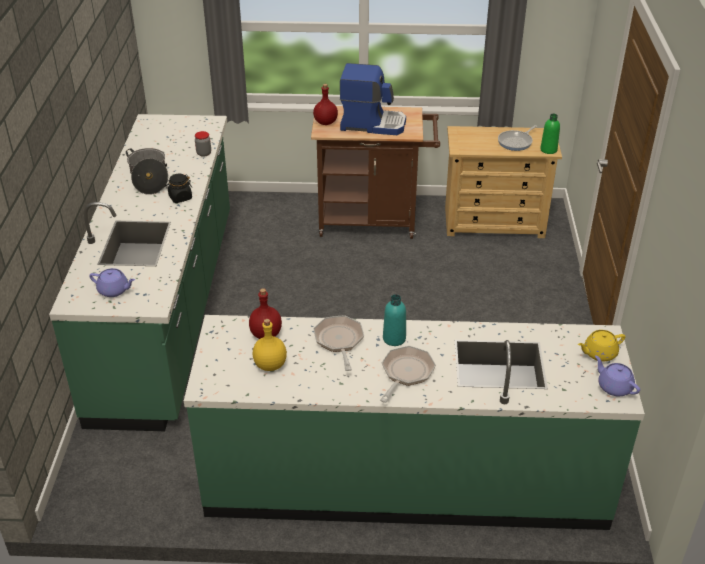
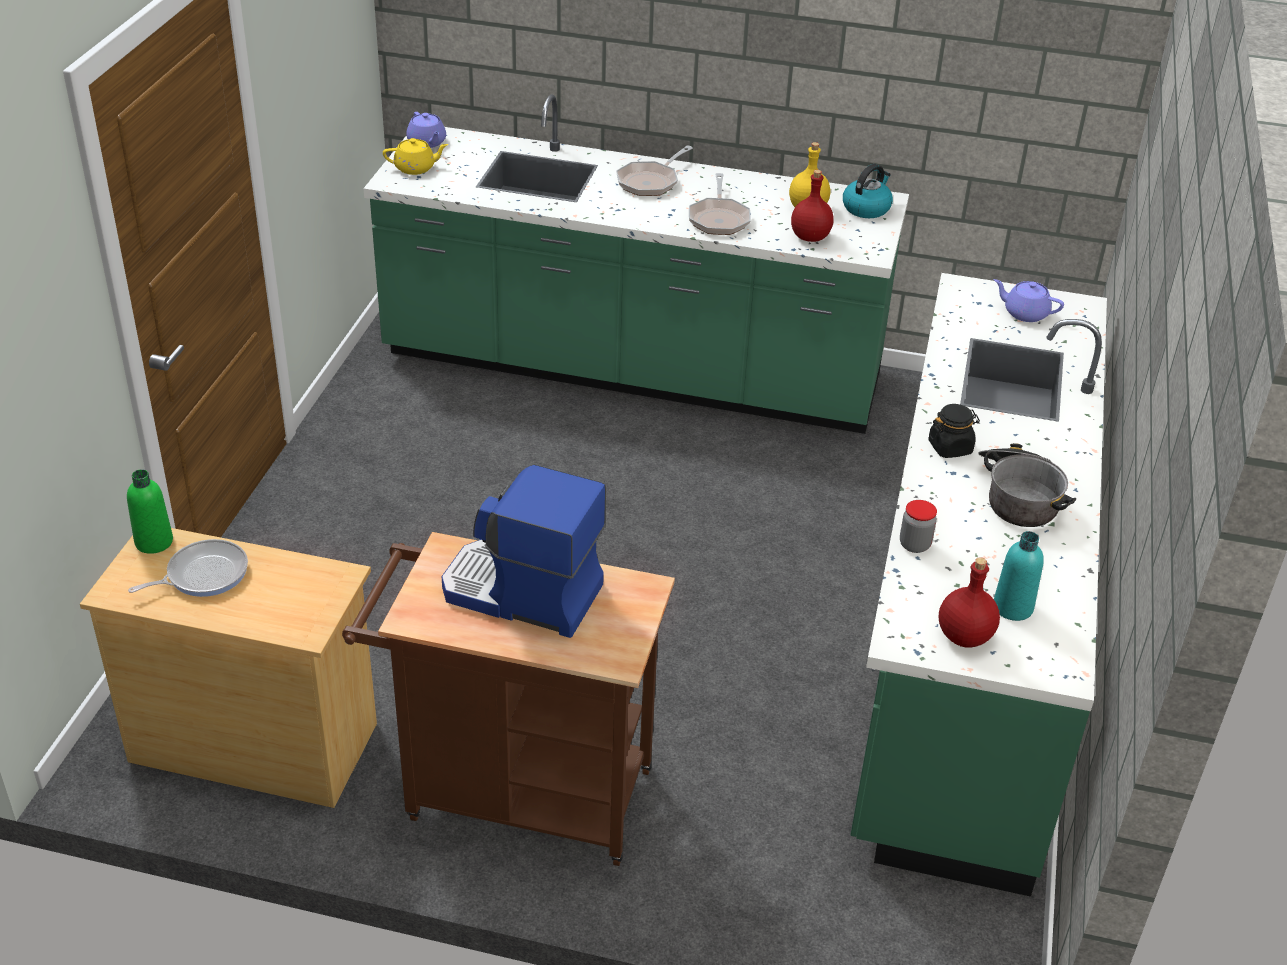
camera: 170 degrees left, 0 degrees up
red bottle [313,84,338,125] -> red bottle moved to [939,557,1000,648]
turquoise bottle [383,294,406,346] -> turquoise bottle moved to [994,531,1044,621]
none -> kettle [843,164,893,218]

